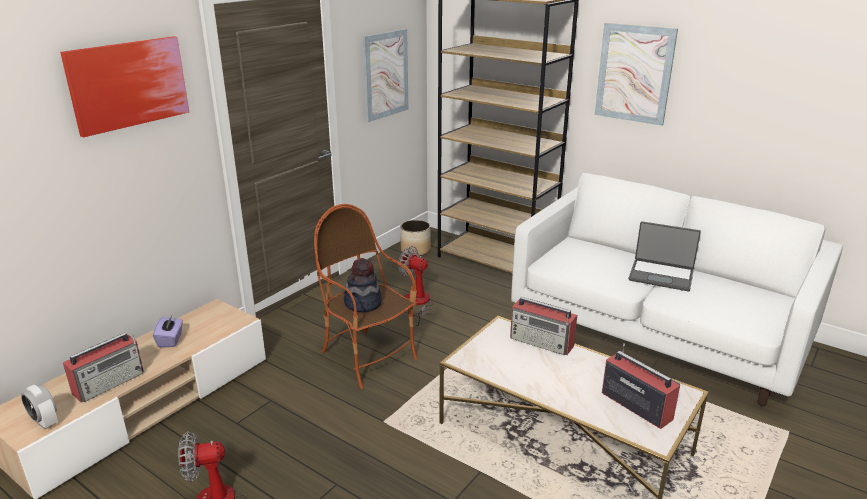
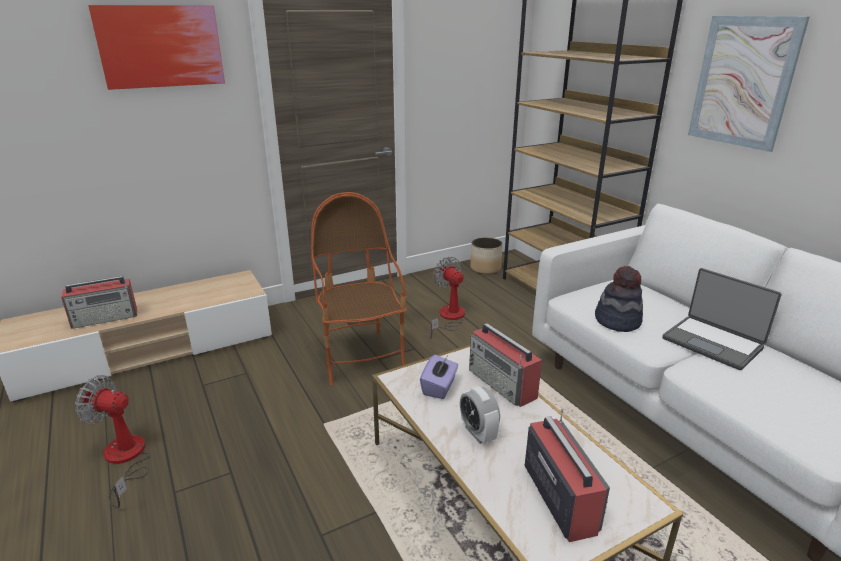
camera: 25 degrees right, 0 degrees up
alarm clock [21,384,58,430] -> alarm clock moved to [460,386,500,444]
purple tissue box [153,315,183,348] -> purple tissue box moved to [420,355,458,399]
hat [344,258,382,313] -> hat moved to [595,266,643,332]
picture [363,29,408,122] -> none

